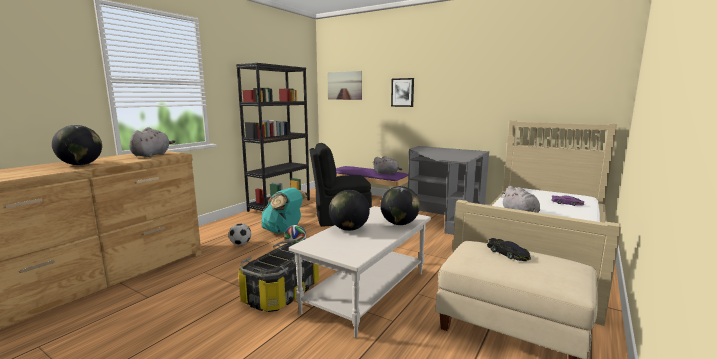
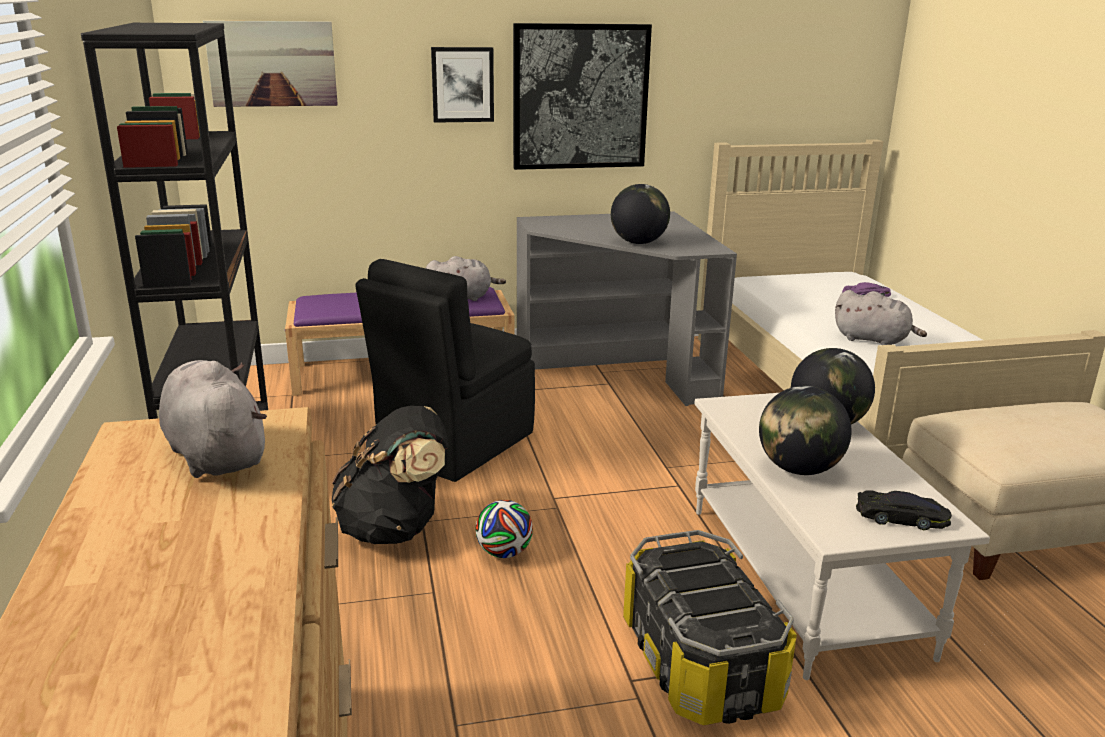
camera: 45 degrees left, 10 degrees up
globe [52,125,102,165] -> globe moved to [611,184,670,244]
football [229,223,251,245] -> none
turquoise backpack [261,188,307,233] -> black backpack [332,405,448,544]
black toy car [487,238,531,261] -> black toy car moved to [856,490,952,530]
none -> picture [513,23,652,170]

